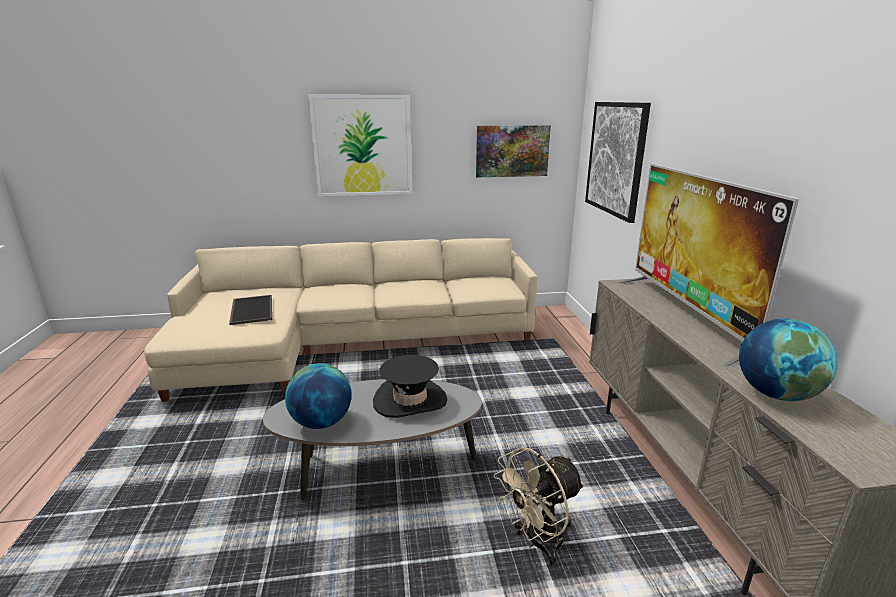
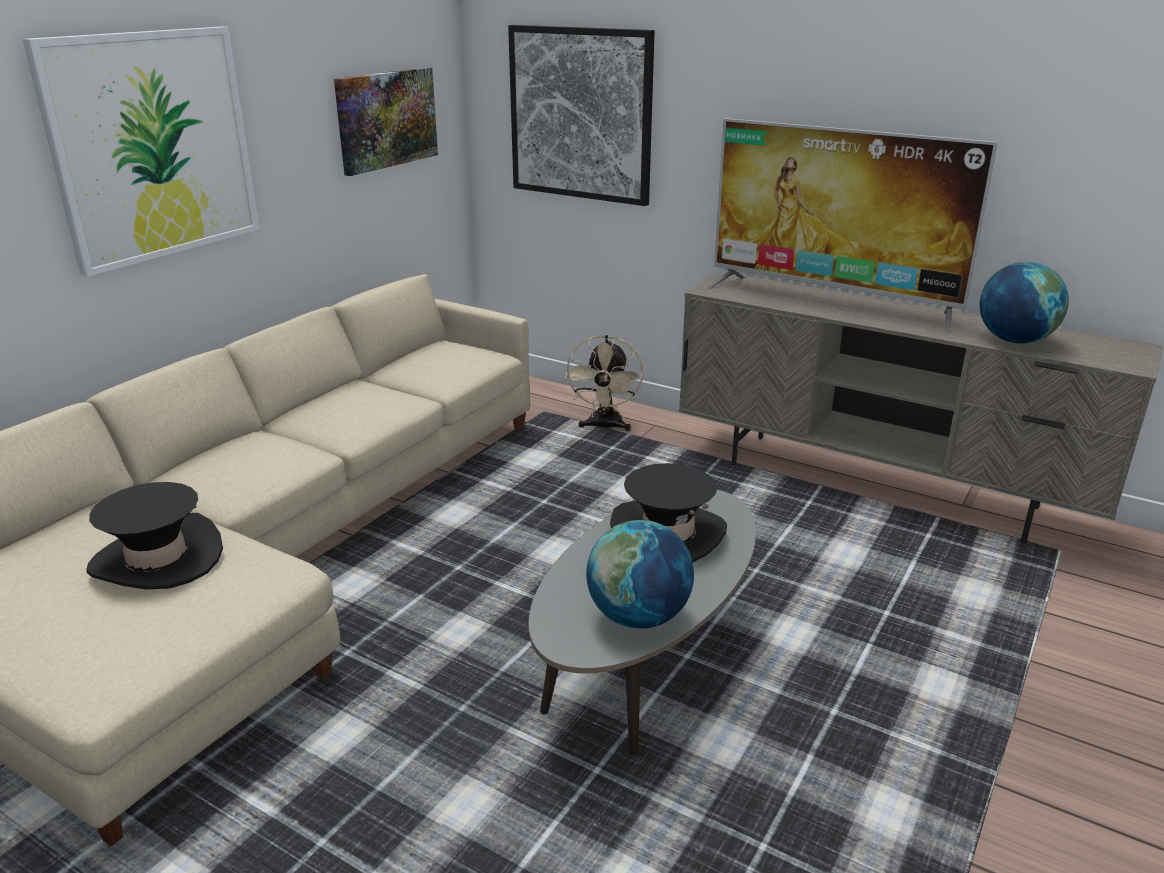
camera: 50 degrees left, 5 degrees up
tray [229,295,272,325] -> black hat [86,482,223,589]
beige fan [493,447,585,566] -> beige fan moved to [565,335,643,431]

